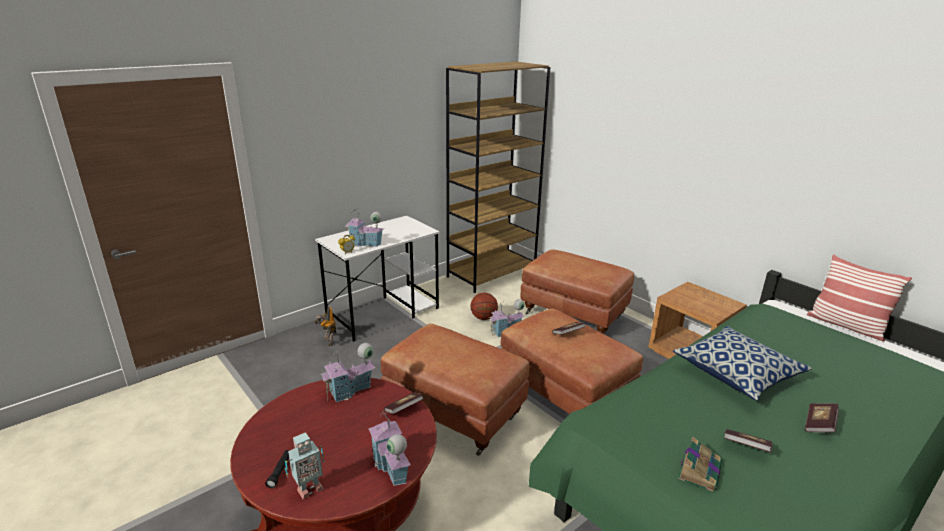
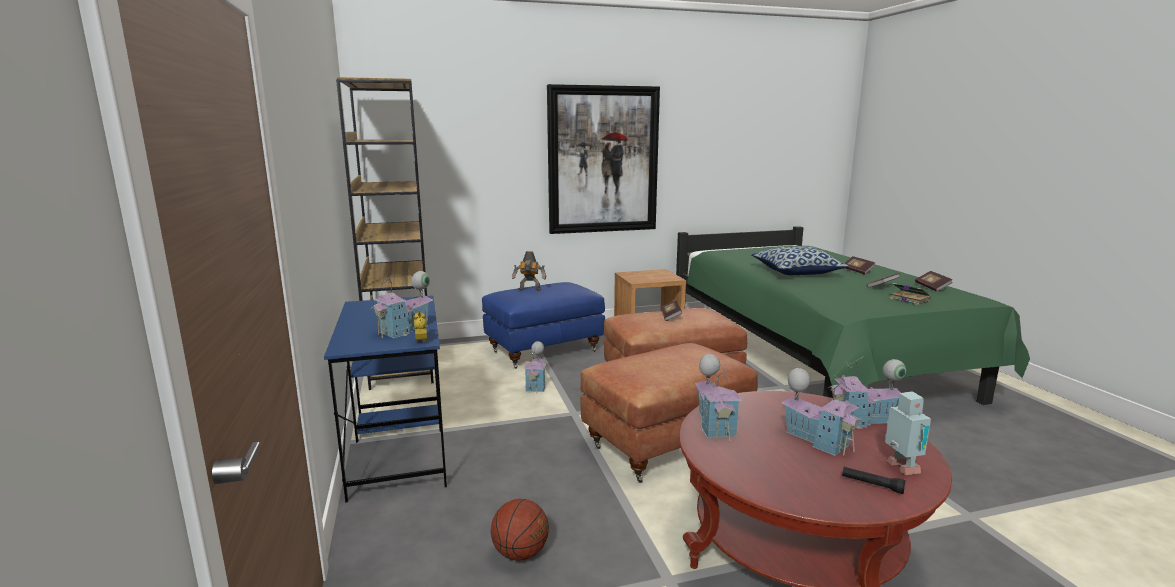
camera: 65 degrees left, 10 degrees down
toy robot [314,307,337,346] -> toy robot moved to [512,251,546,290]
white desk [315,216,440,342] -> blue desk [324,296,447,503]
book [384,392,424,414] -> book moved to [915,271,953,292]
basketball [470,293,498,320] -> basketball moved to [491,499,549,561]
brown ottoman [521,250,634,334] -> blue ottoman [482,282,605,369]
pillow [807,255,912,341] -> none
none -> picture [547,84,660,234]
none -> toy house [781,368,863,456]

